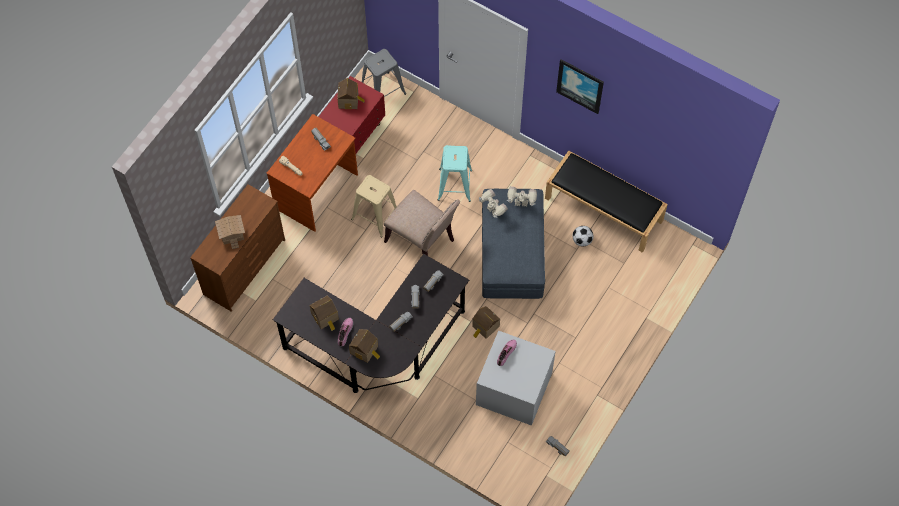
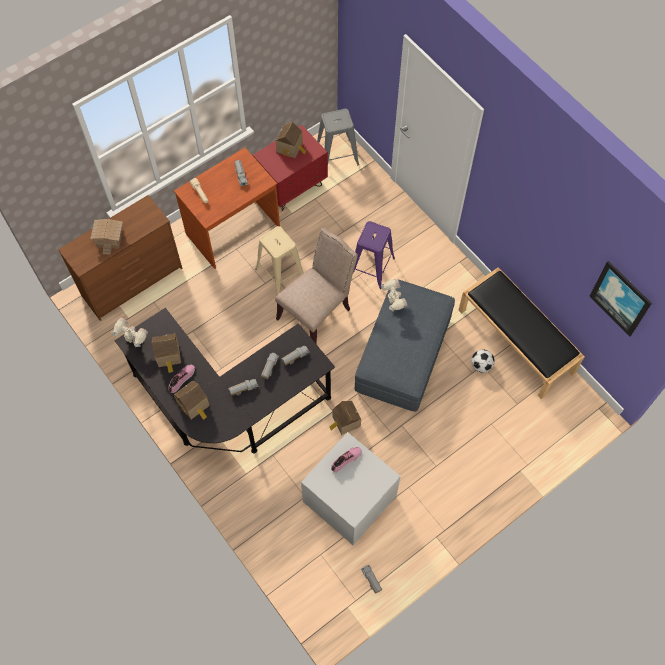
camera: 20 degrees right, 0 degrees up
beige chair [384,190,460,256] -> beige chair turned 105 degrees counterclockwise [275,228,358,343]
turquoise stool [438,145,472,202] -> purple stool [353,221,395,289]
toy robot [507,186,537,207] -> toy robot moved to [111,318,148,347]
picture [556,59,604,114] -> picture moved to [589,261,652,337]

